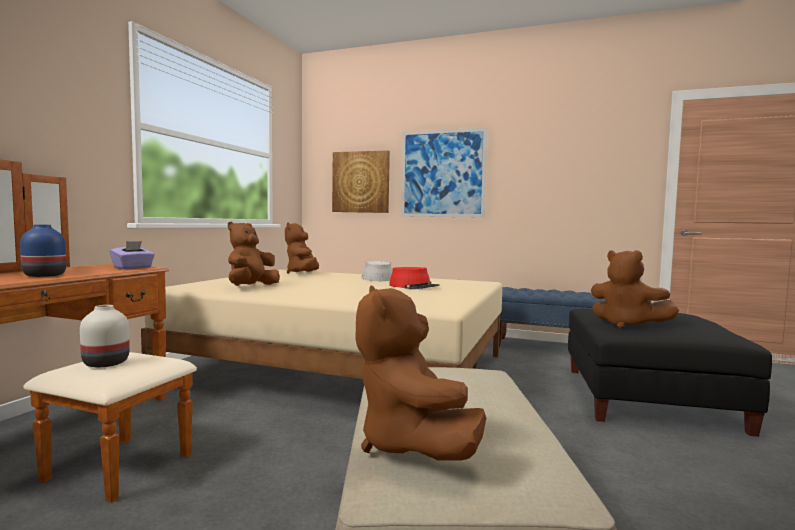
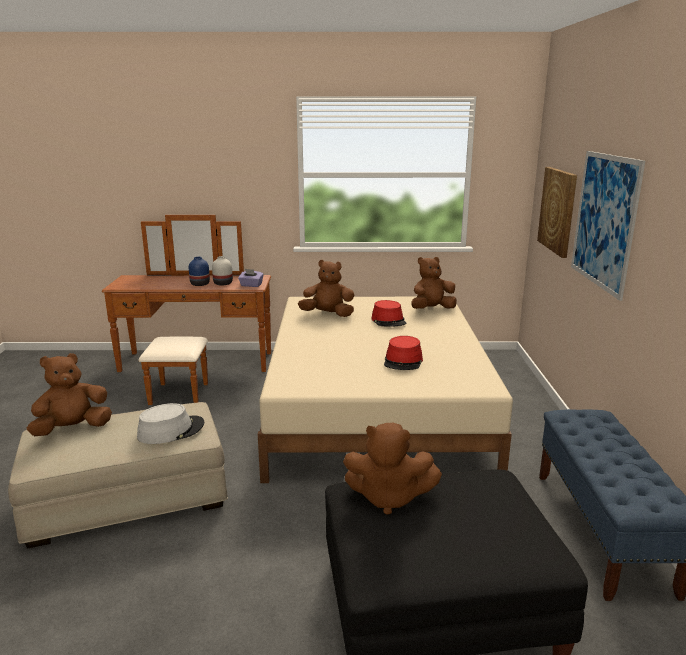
camera: 70 degrees right, 15 degrees up
white vase [80,305,130,367] -> white vase moved to [212,256,233,286]
grey hat [362,261,392,281] -> grey hat moved to [137,403,204,444]
brown plush toy [591,250,679,329] -> brown plush toy turned 105 degrees counterclockwise [343,423,442,514]
none -> red hat [372,300,407,327]

